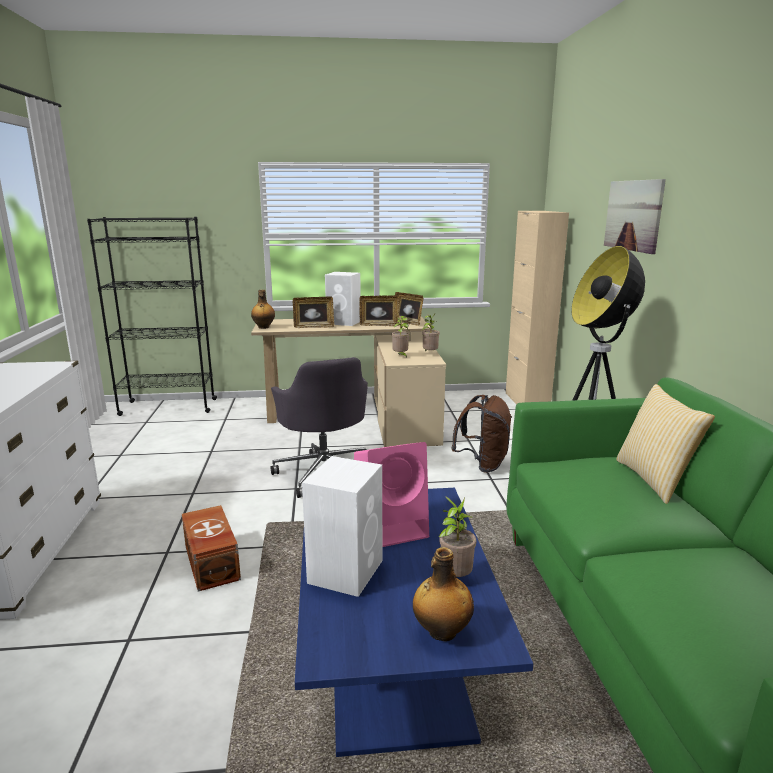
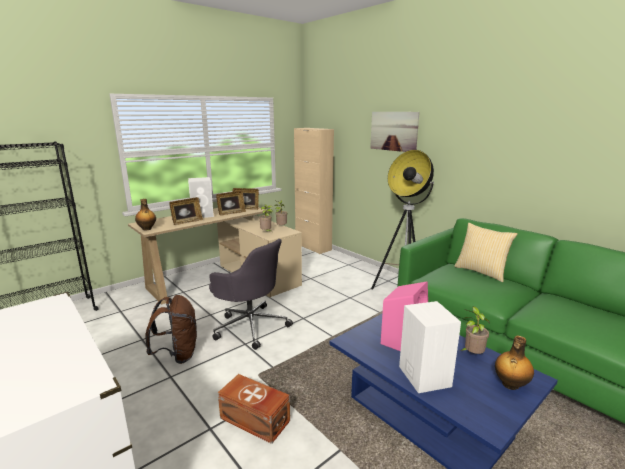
camera: 35 degrees left, 0 degrees up
brown backpack [451,395,512,473] -> brown backpack moved to [146,295,197,364]

